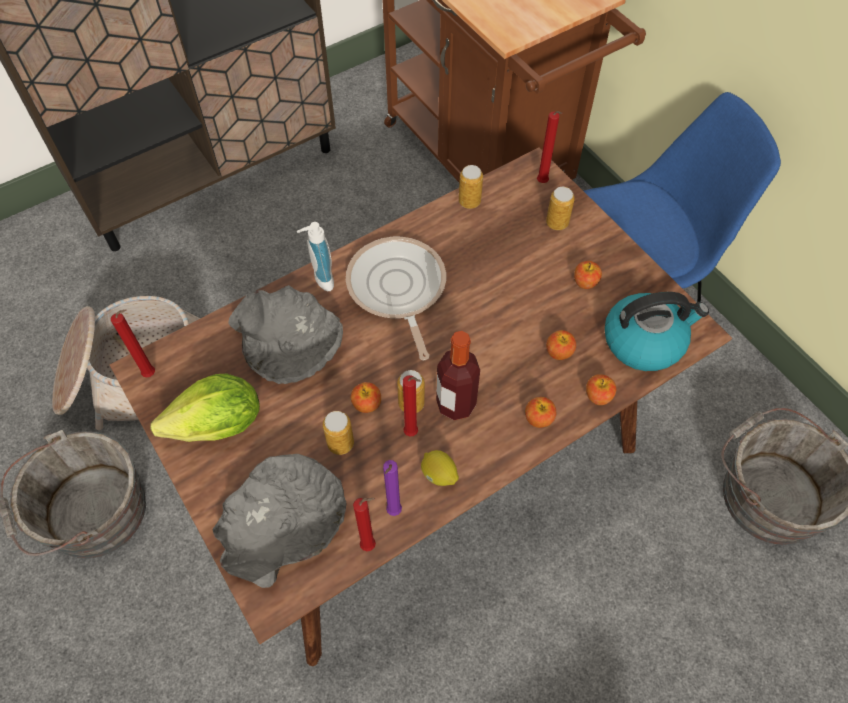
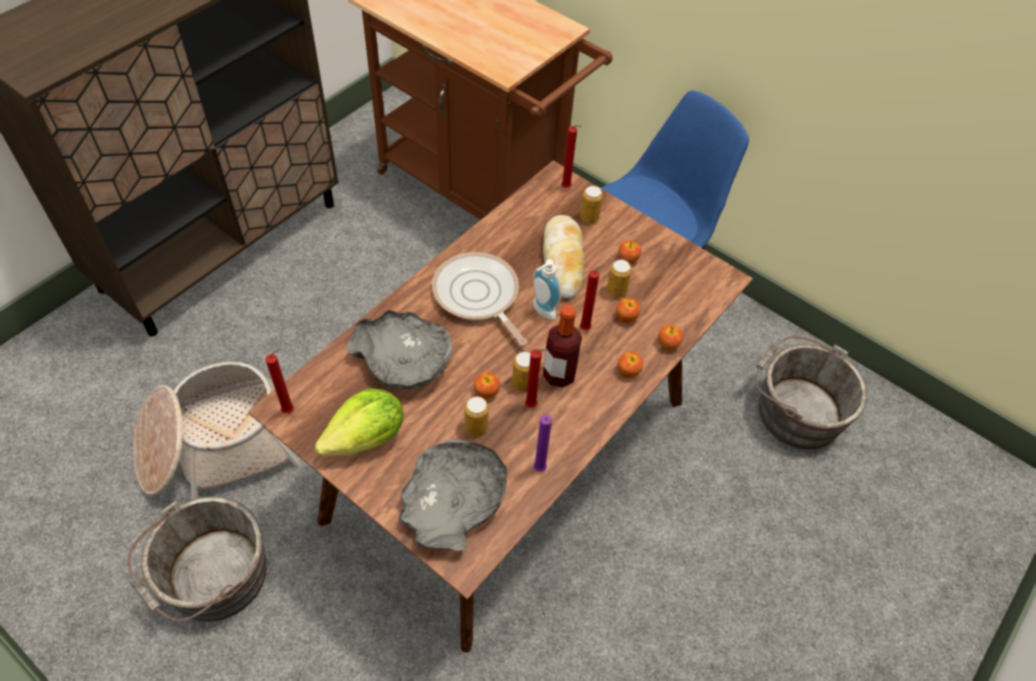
camera: 20 degrees left, 5 degrees down
soap dispenser [297,222,334,291] -> soap dispenser moved to [533,259,561,320]
red candle [353,498,376,551] -> red candle moved to [580,264,605,330]
lemon [421,450,459,486] -> none
can [459,165,483,209] -> can moved to [607,259,632,298]
kettle [604,292,709,371] -> none
none -> bread [543,215,584,298]

